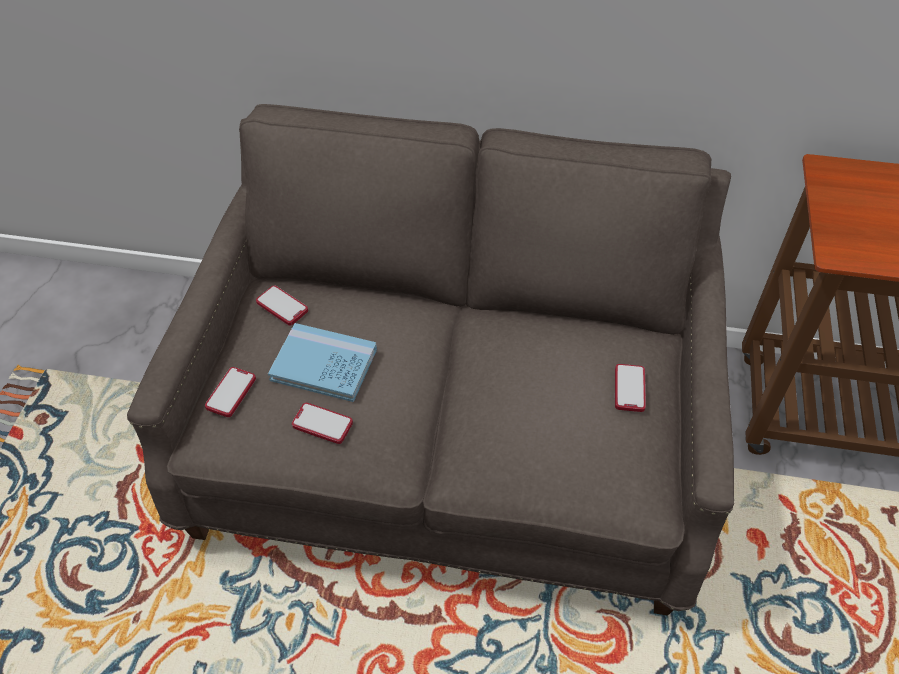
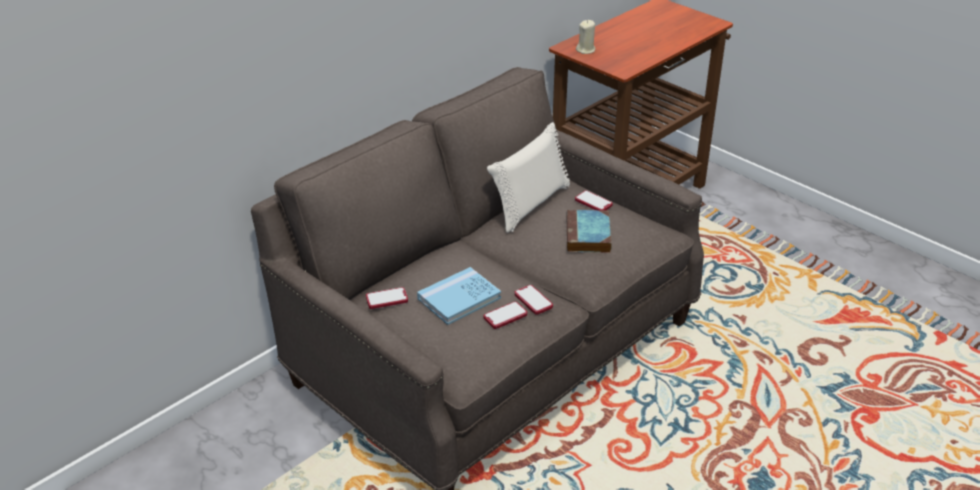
camera: 55 degrees left, 15 degrees down
phone [205,367,256,417] -> phone moved to [514,285,553,315]
none -> white pillow [487,122,570,233]
none -> book [567,210,612,253]
none -> beige candle [576,20,596,54]

